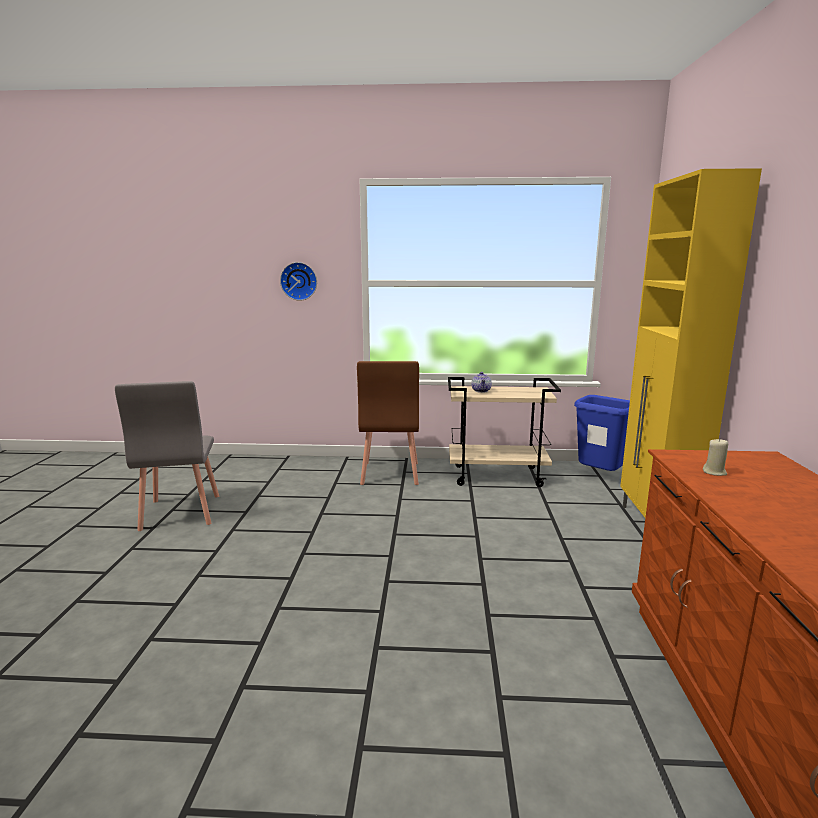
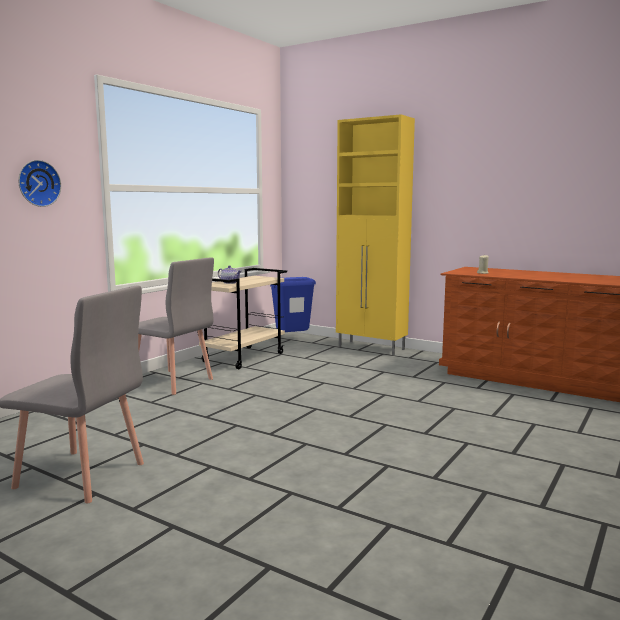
camera: 60 degrees left, 5 degrees down
brown chair [357,361,419,485] -> grey chair [138,257,214,395]

